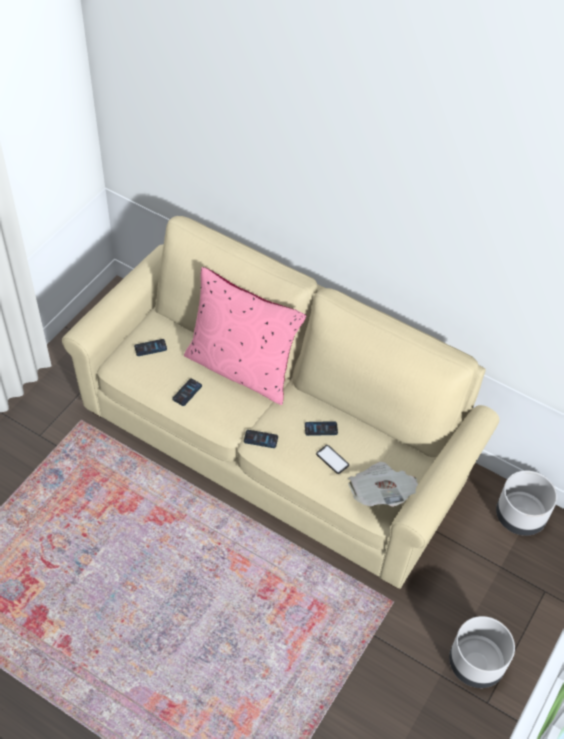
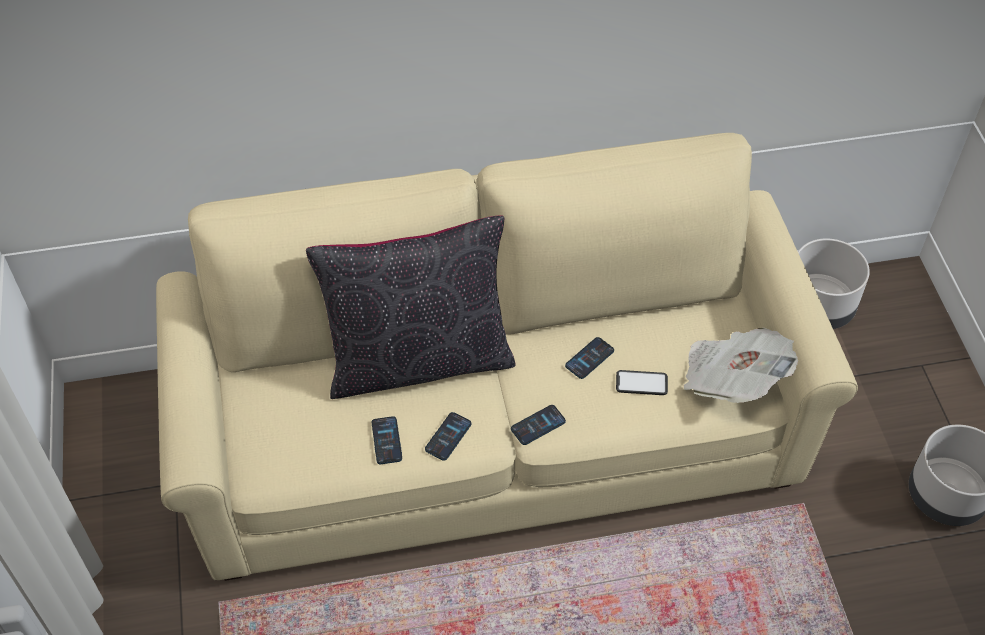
camera: 40 degrees left, 0 degrees up
phone [134,339,167,356] -> phone moved to [425,412,471,461]
pink pillow [184,267,306,405] -> black pillow [306,215,516,399]

